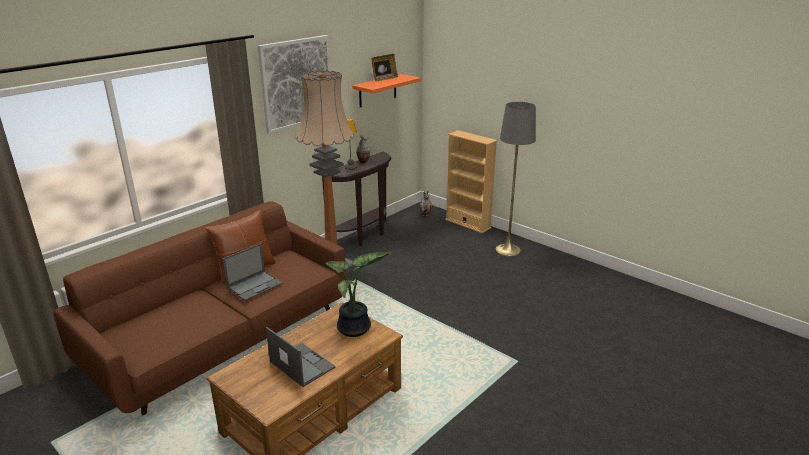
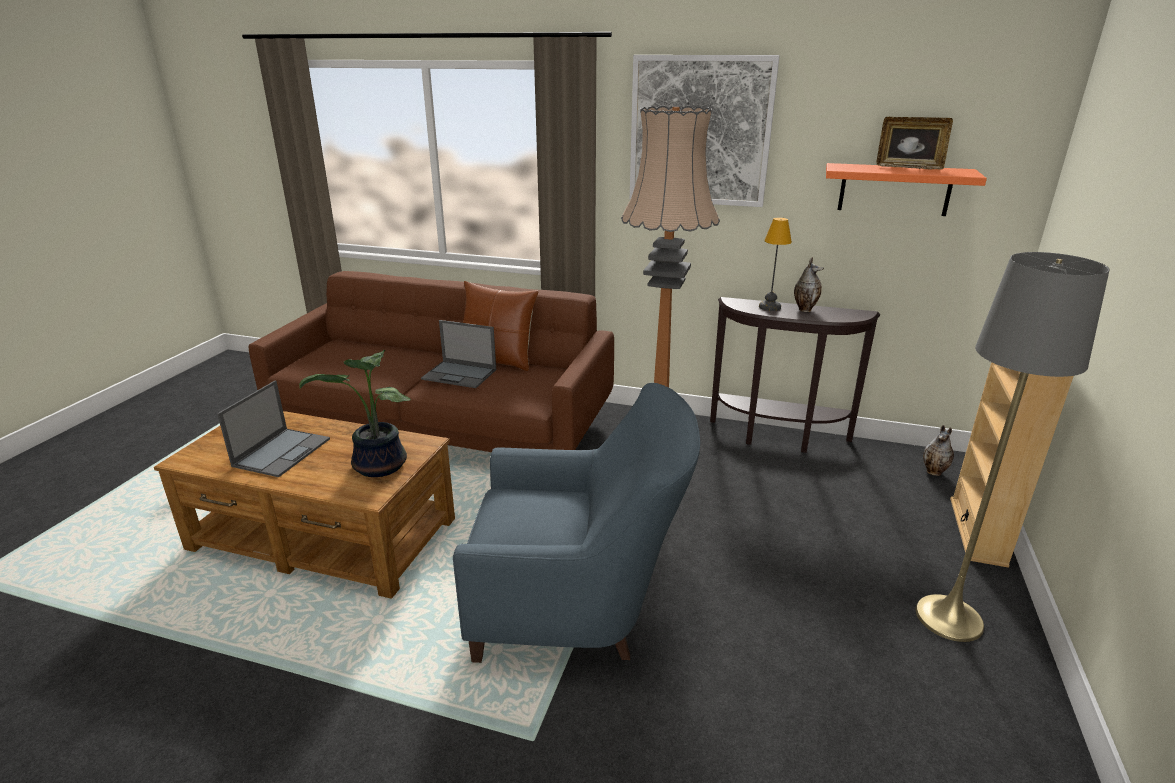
camera: 65 degrees right, 0 degrees up
none -> blue armchair [453,383,700,663]

